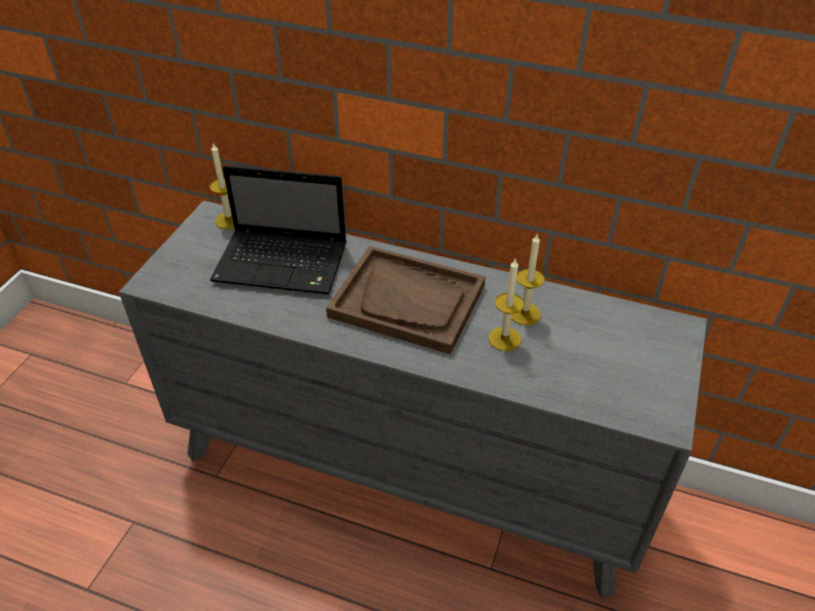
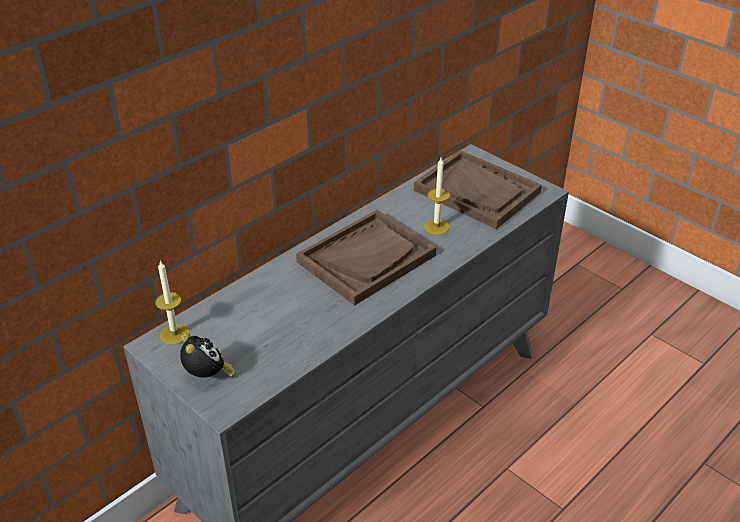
camera: 65 degrees left, 5 degrees down
laptop [210,165,347,294] -> none
candle [512,233,545,325] -> none
none -> alarm clock [180,333,236,378]
none -> brown tray [414,150,542,229]

